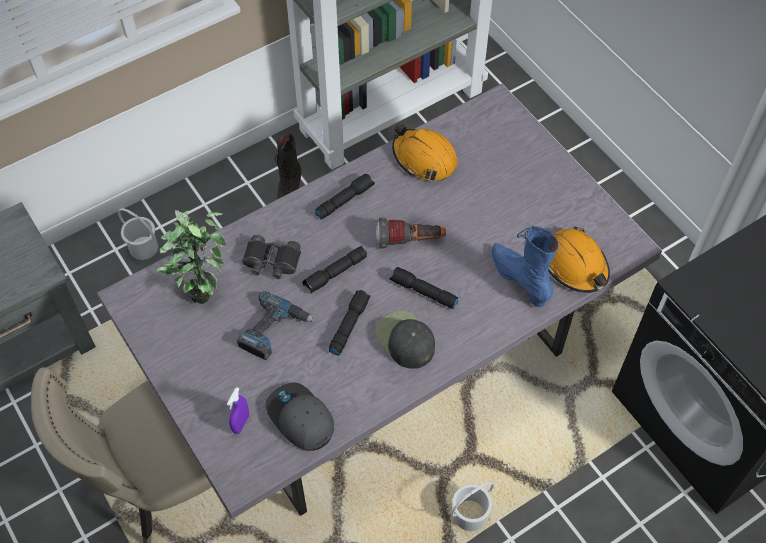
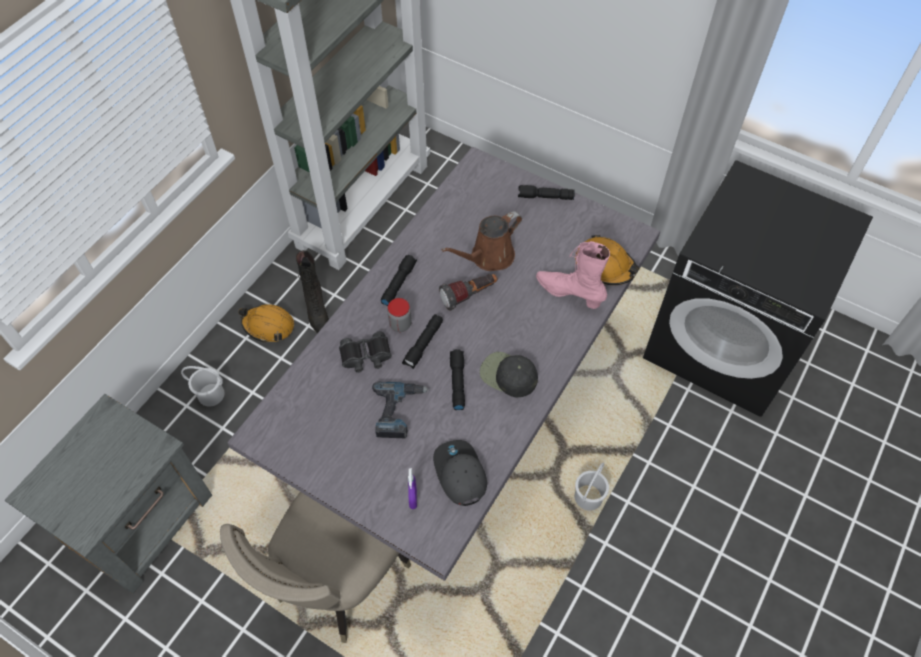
camera: 25 degrees left, 0 degrees up
potted plant [157,210,226,304] -> none
grey cap [265,382,334,451] -> grey cap turned 45 degrees clockwise [433,440,487,506]
black flashlight [389,267,458,309] -> black flashlight moved to [518,185,575,200]
orange hard hat [392,124,458,181] -> orange hard hat moved to [238,304,294,343]
blue boot [492,226,559,307] -> pink boot [536,241,610,309]
none -> jar [387,298,412,332]
none -> brown watering can [441,211,522,271]

